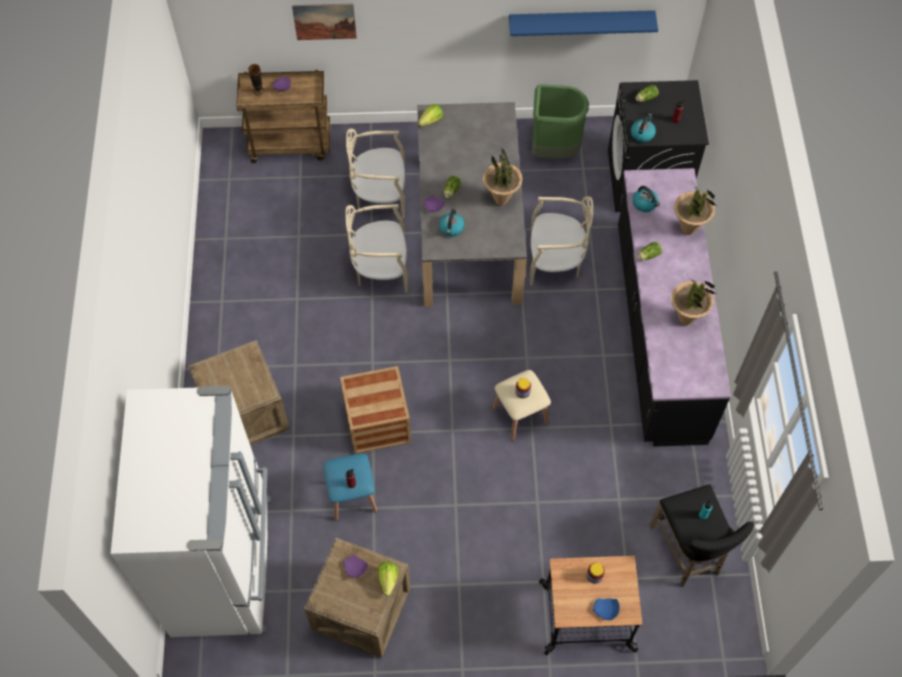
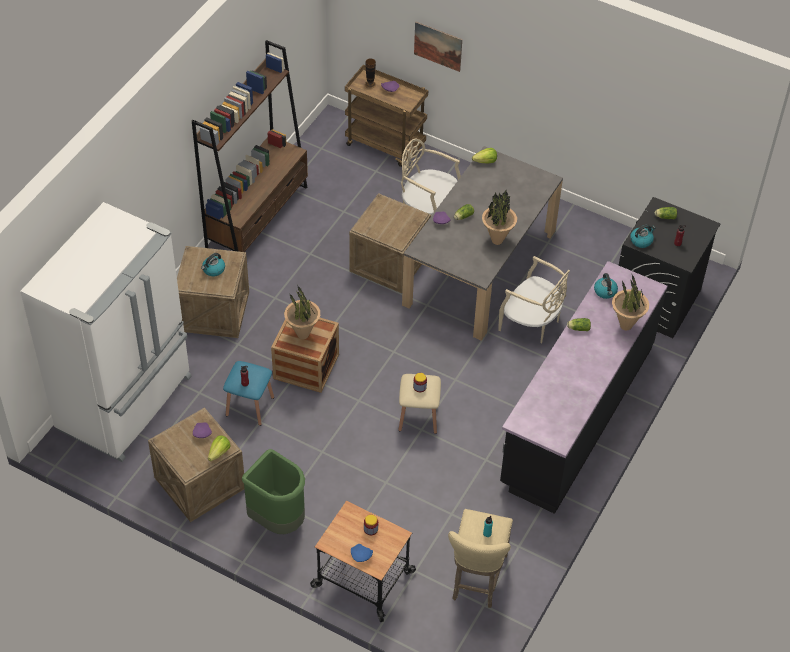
camera: 30 degrees right, 10 degrees down
beige chair [345,204,408,292] -> crate [349,193,431,293]
kettle [439,209,465,236] -> kettle moved to [201,253,225,276]
blue shelf [509,10,658,36] -> none
green trash can [532,84,589,159] -> green trash can moved to [242,449,305,534]
black stool [649,484,754,587] -> beige stool [448,509,513,608]
potted plant [671,276,716,325] -> potted plant moved to [284,285,320,339]
none -> brown bookcase [192,40,308,252]

